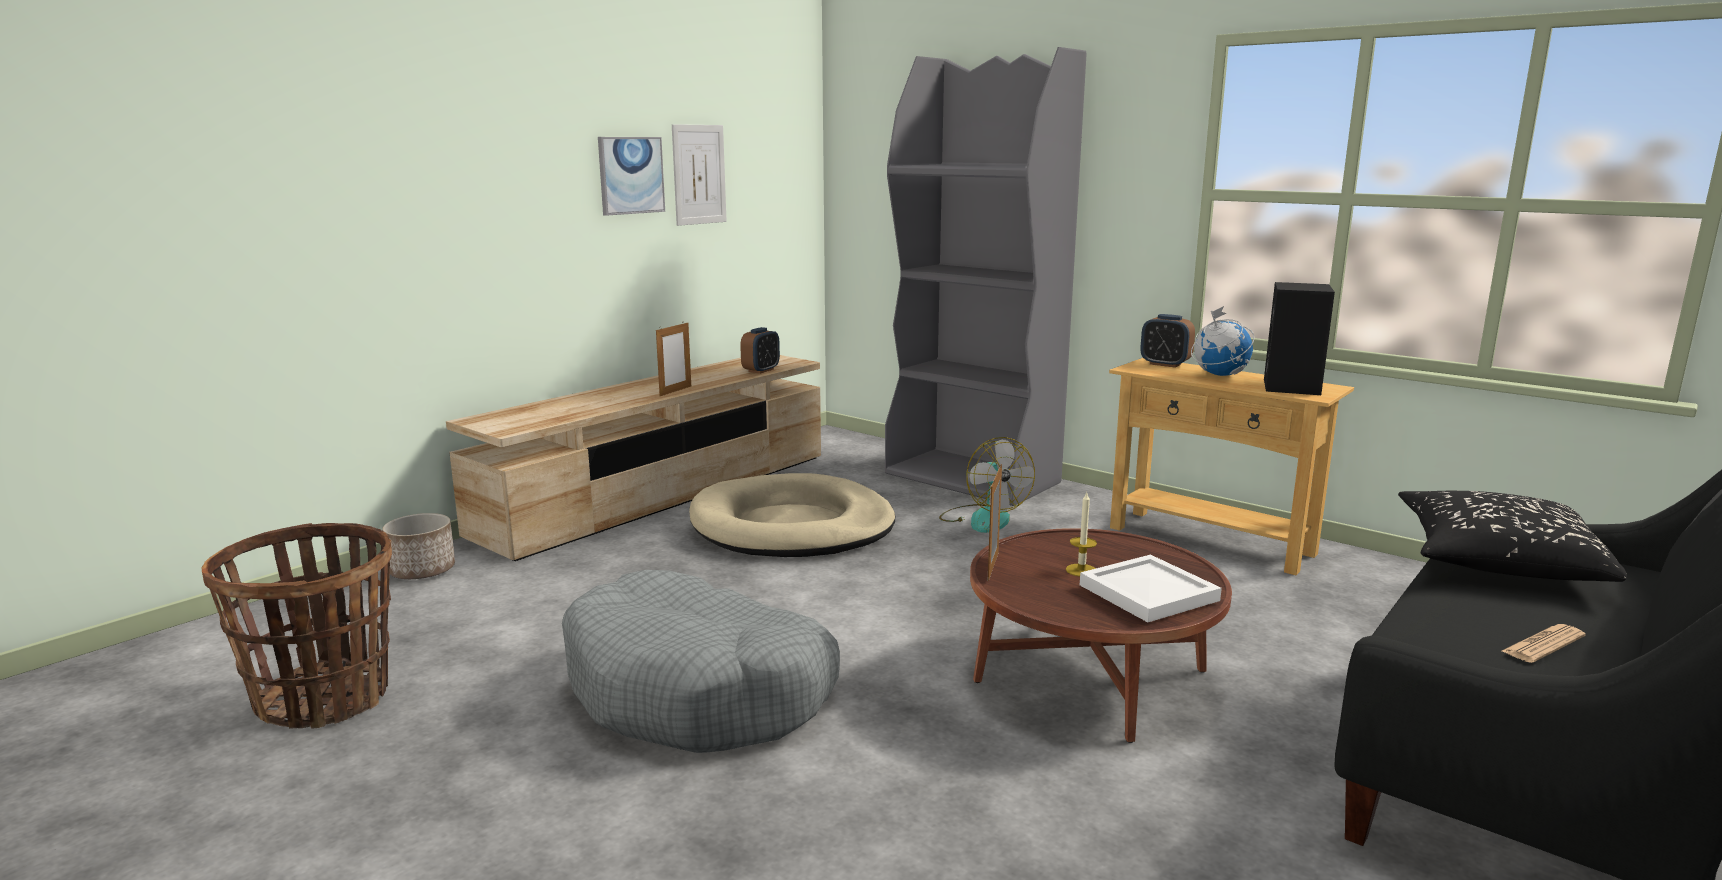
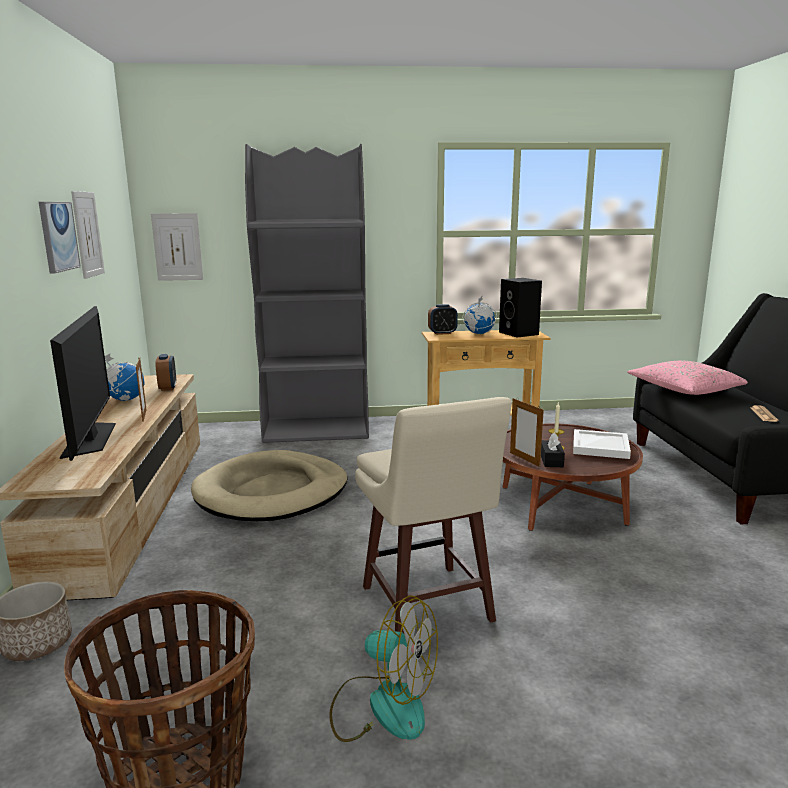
camera: 45 degrees left, 0 degrees up
grey dog bed [562,570,840,753] -> beige stool [355,397,512,633]
fan [939,437,1035,533] -> fan moved to [329,595,438,742]
black pillow [1398,491,1627,582] -> pink pillow [627,361,748,395]
none -> television [50,306,116,461]
none -> globe [105,354,144,401]
none -> picture [151,213,203,281]
none -> black tissue box [541,433,565,467]

